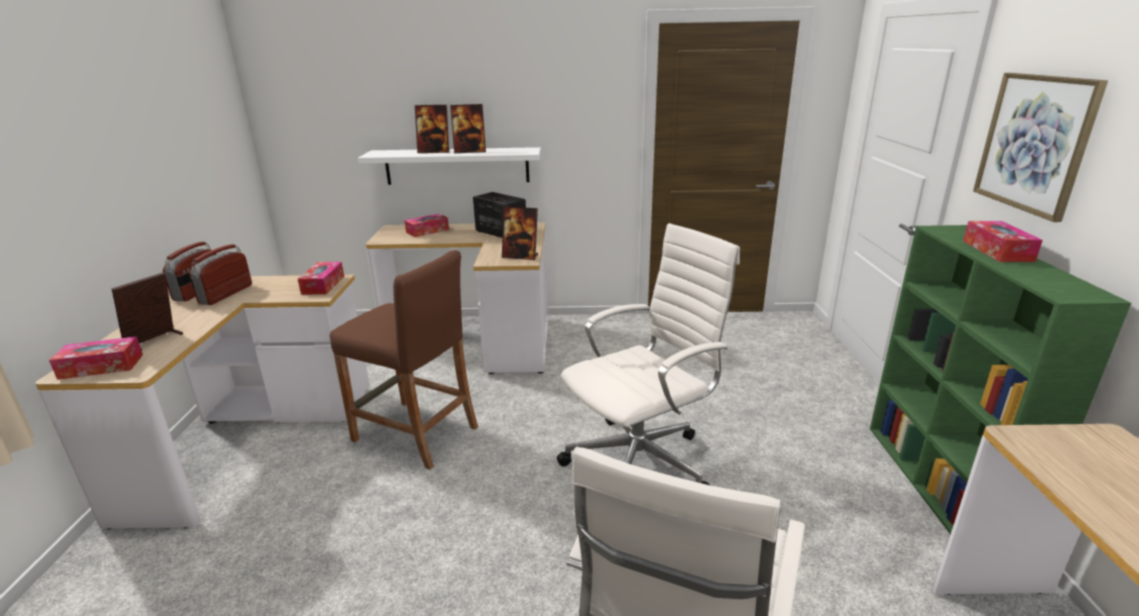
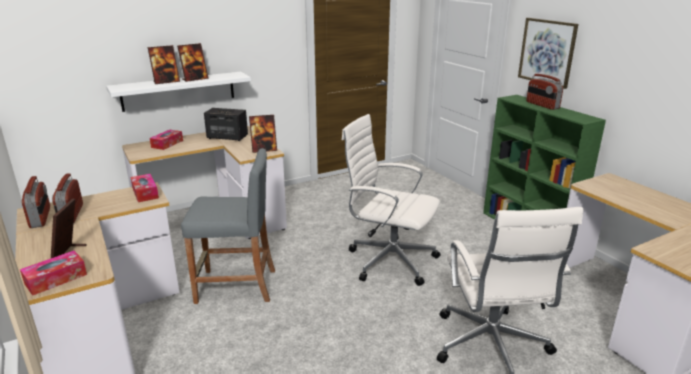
camera: 30 degrees left, 0 degrees up
brown stool [329,250,478,470] -> grey stool [181,148,275,304]
white office chair [557,223,740,485] -> white office chair turned 90 degrees counterclockwise [342,114,441,286]
tissue box [963,221,1043,262] -> radio [526,74,563,110]

